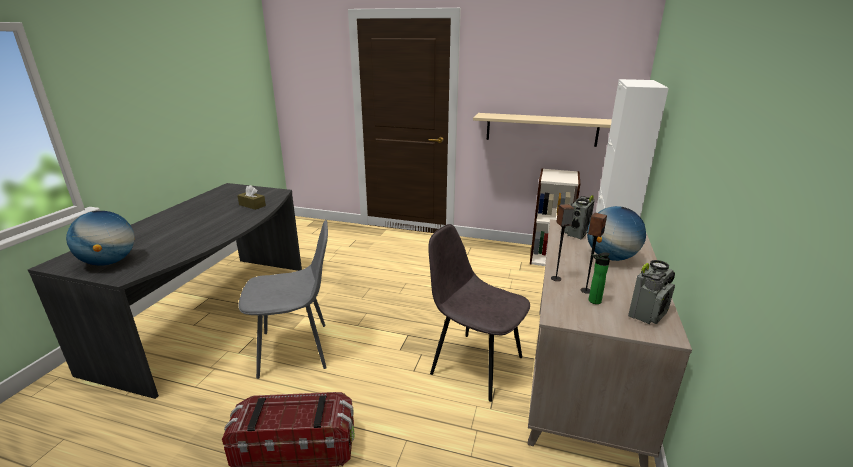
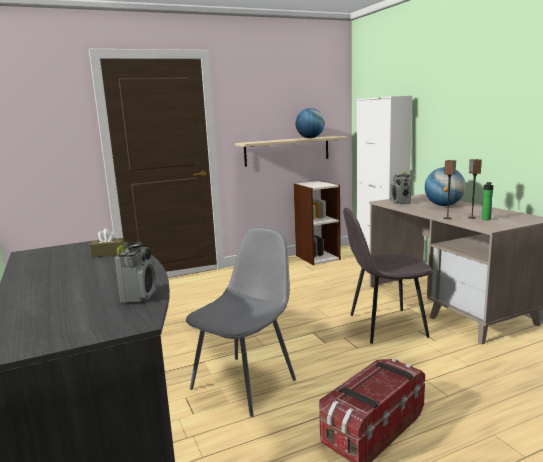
camera: 40 degrees left, 10 degrees down
globe [66,211,134,266] -> globe moved to [295,108,325,138]
radio [628,260,675,324] -> radio moved to [115,242,157,303]

